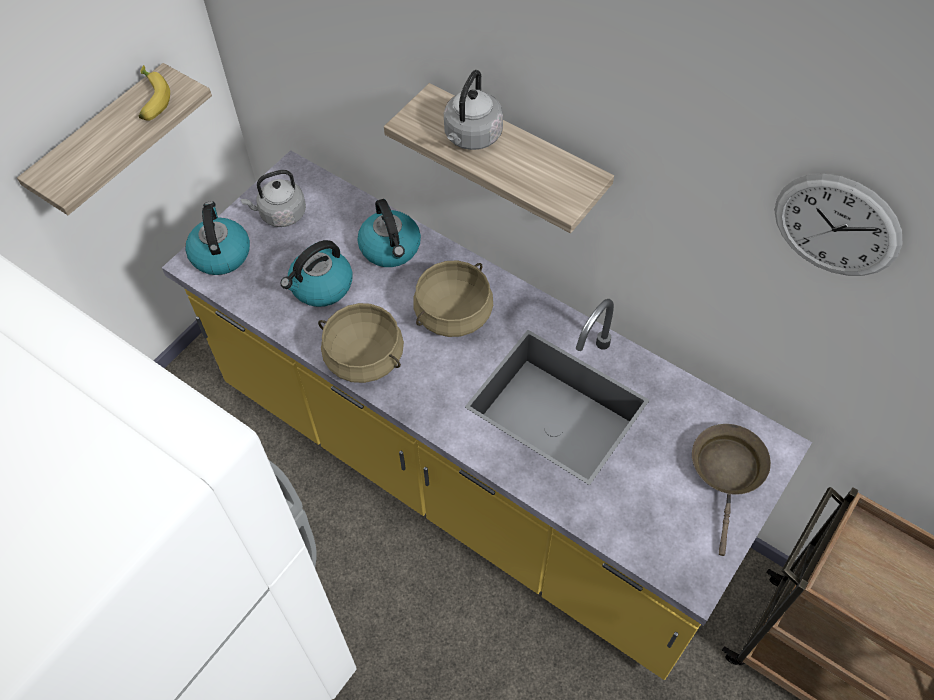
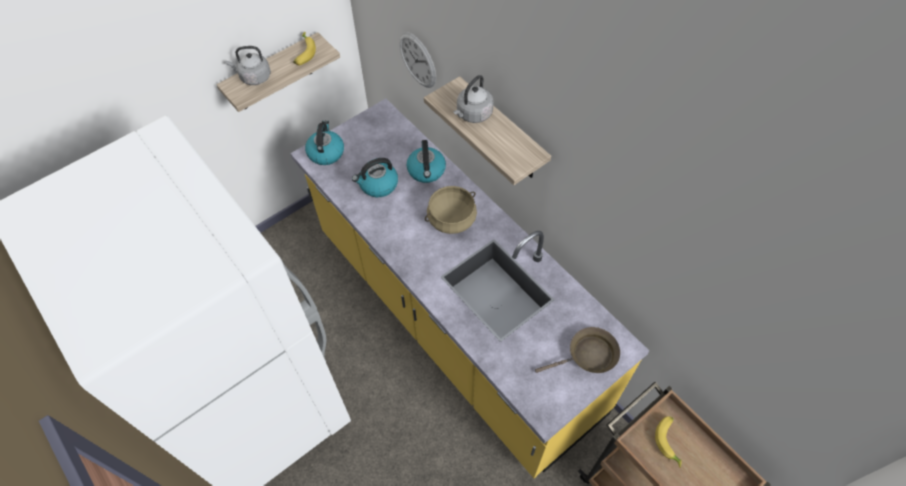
camera: 15 degrees right, 0 degrees up
grey kettle [241,170,306,227] -> grey kettle moved to [226,46,271,85]
beige cooking pot [318,303,404,383] -> none
brown frying pan [692,424,771,556] -> brown frying pan turned 45 degrees clockwise [535,327,620,373]
wall clock [774,174,902,276] -> wall clock moved to [399,32,436,88]
none -> banana [655,416,681,468]

